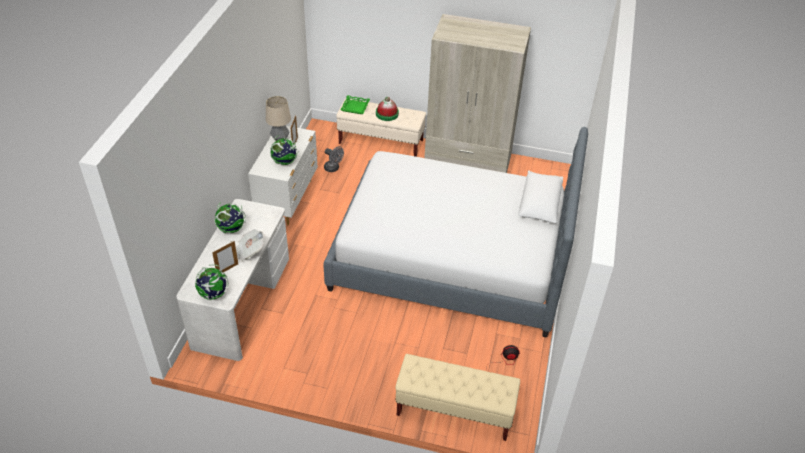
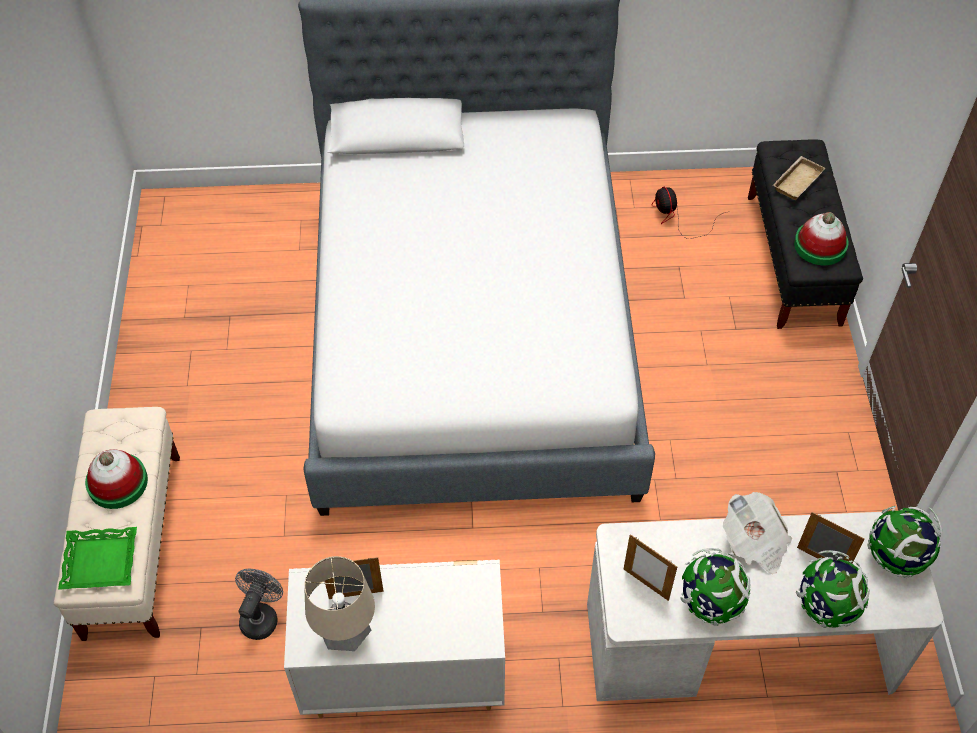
camera: 105 degrees left, 10 degrees up
globe [270,135,298,165] -> globe moved to [796,550,870,628]
beige bench [395,354,520,441] -> black bench [748,139,863,329]
beige wardrobe [425,14,531,173] -> none
none -> picture frame [624,534,677,601]
none -> beige tray [773,156,825,200]
none -> hat [794,212,848,265]

